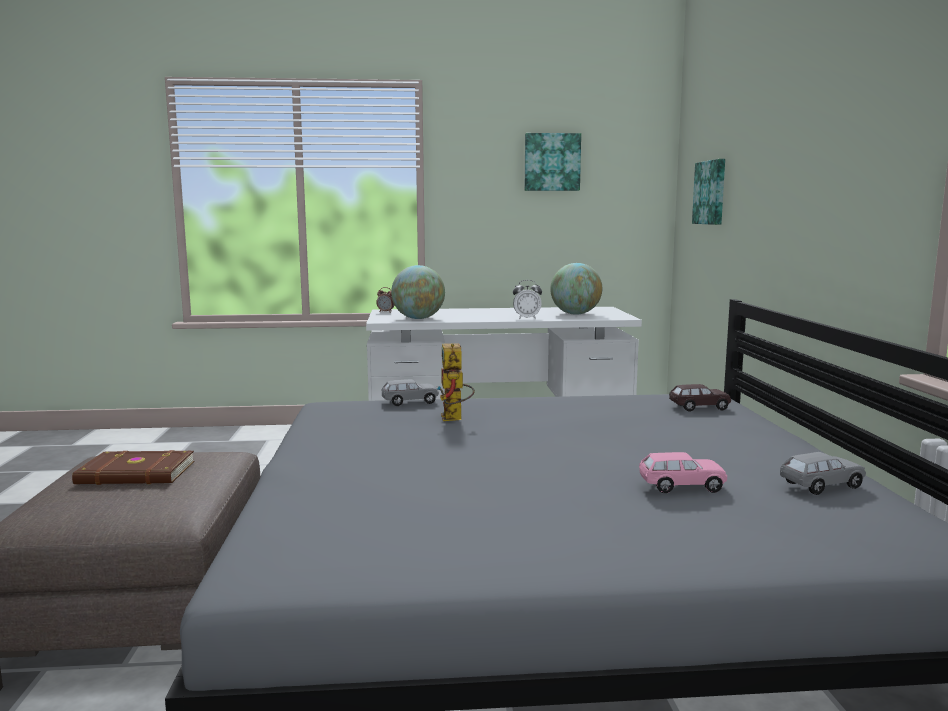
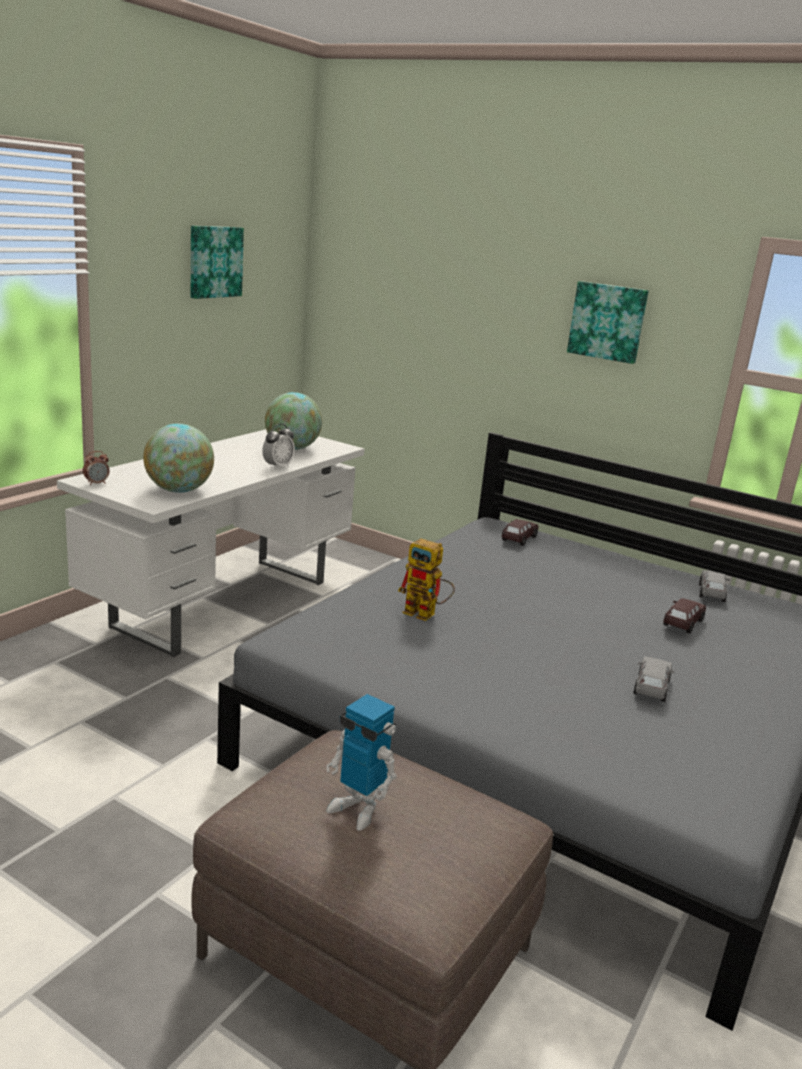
camera: 55 degrees left, 10 degrees up
brown book [72,450,195,485] -> toy robot [326,694,397,831]
grey toy car [381,379,439,406] -> grey toy car moved to [633,656,674,702]
pink toy car [639,452,727,493] -> brown toy car [663,598,706,634]
picture [692,159,725,225] -> picture moved to [567,281,649,364]

